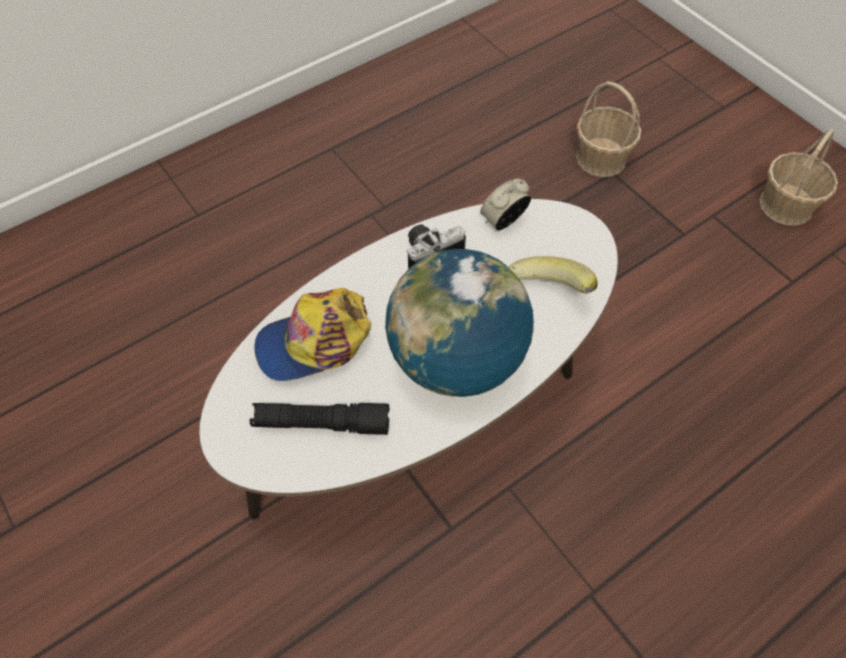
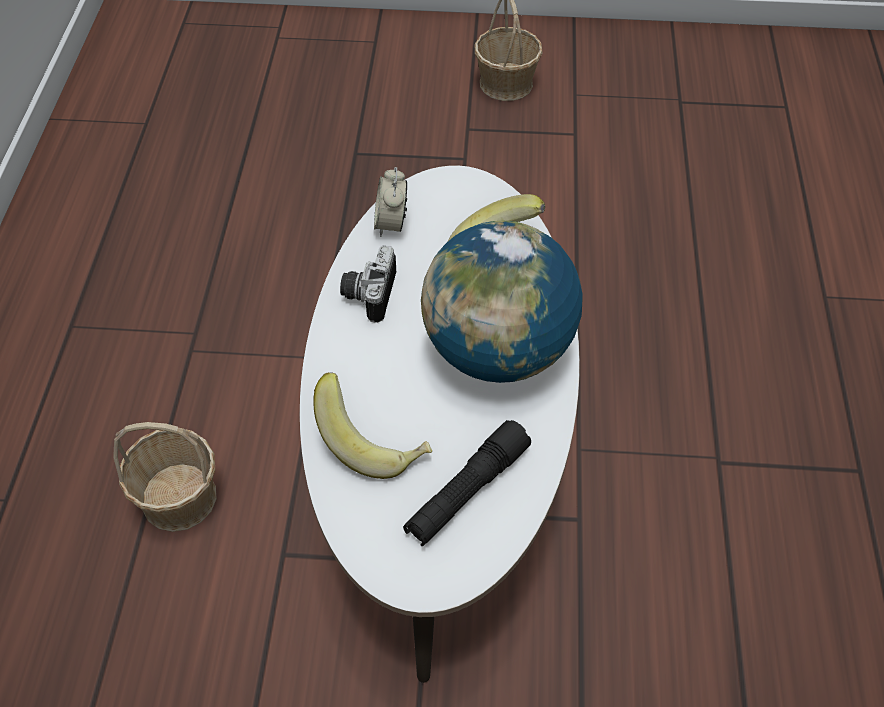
camera: 50 degrees left, 5 degrees down
cap [254,288,371,381] -> banana [313,372,432,479]
basket [576,81,642,177] -> basket moved to [113,422,217,532]

